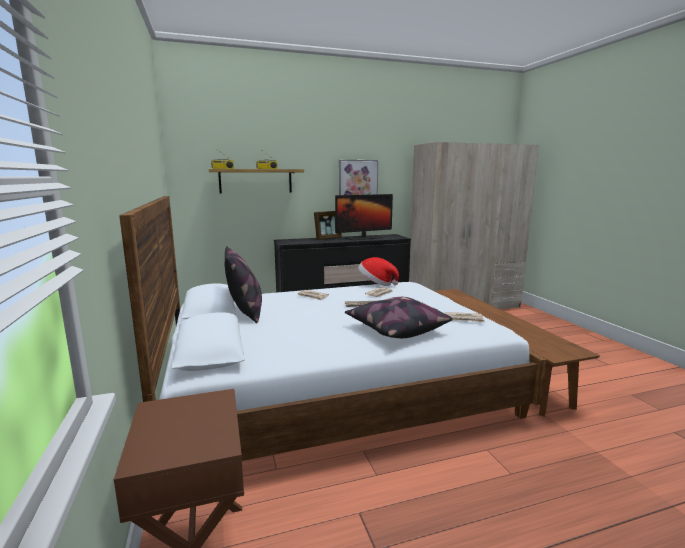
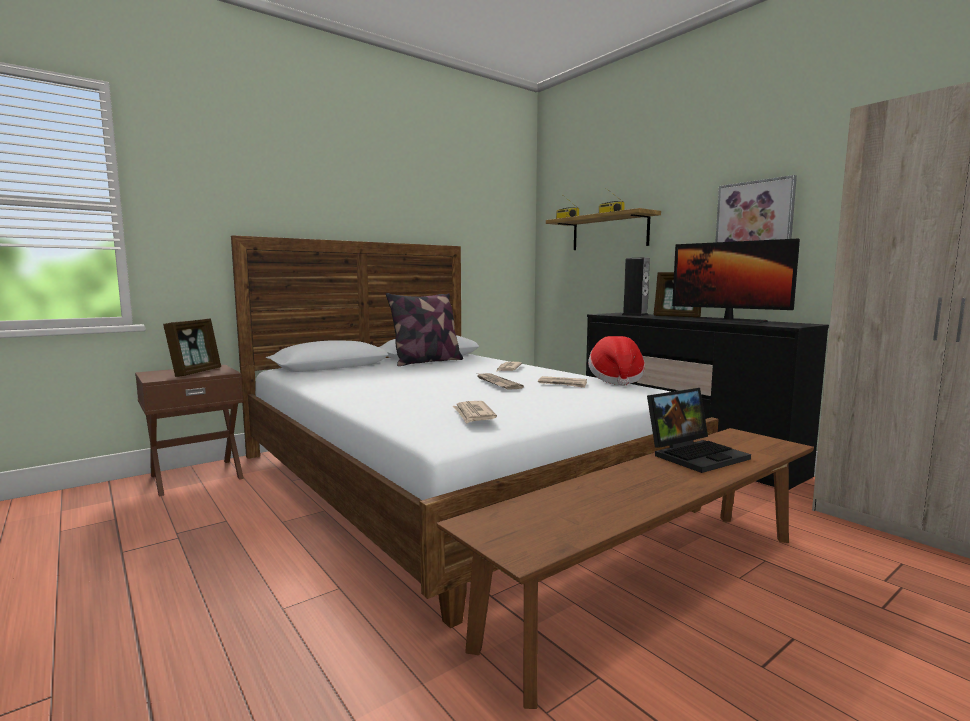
camera: 70 degrees right, 5 degrees down
pillow [345,297,453,338] -> none
none -> picture frame [163,318,221,377]
none -> speaker [622,257,650,316]
none -> laptop [647,388,751,473]

